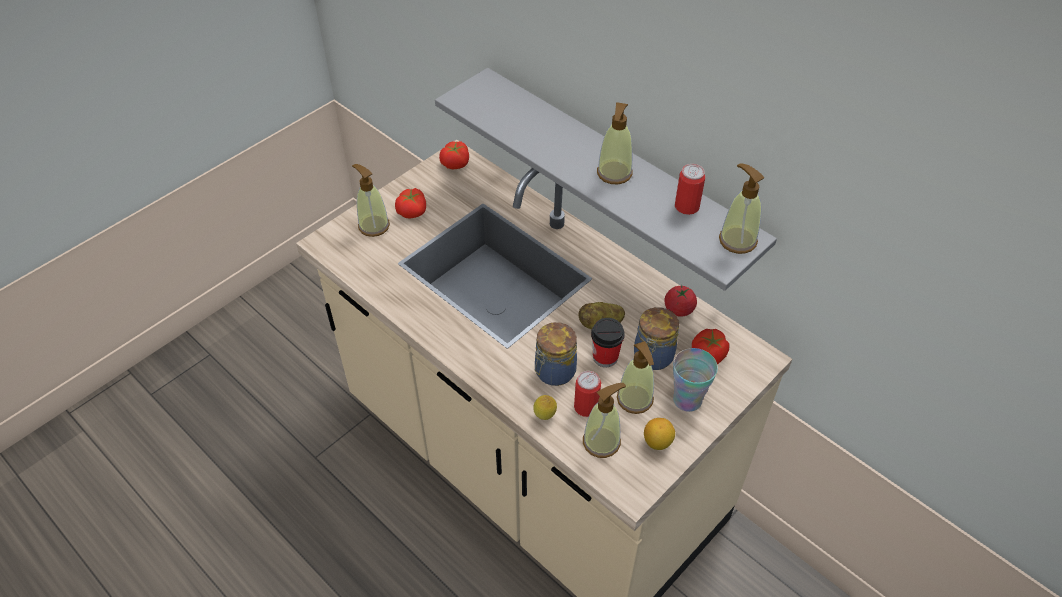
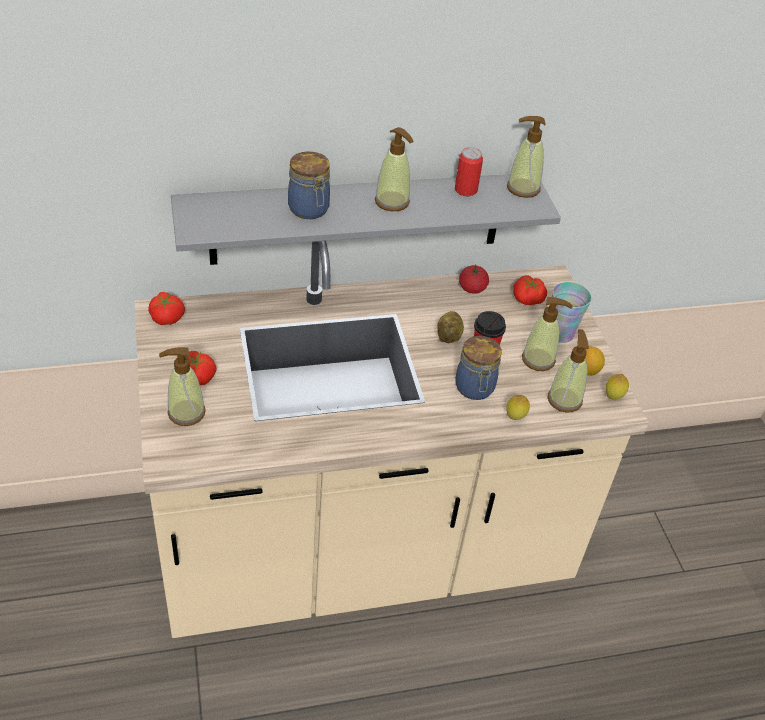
camera: 60 degrees left, 5 degrees down
can [574,371,601,417] -> none
jar [634,307,679,370] -> jar moved to [288,151,330,219]
none -> lemon [606,374,629,400]

